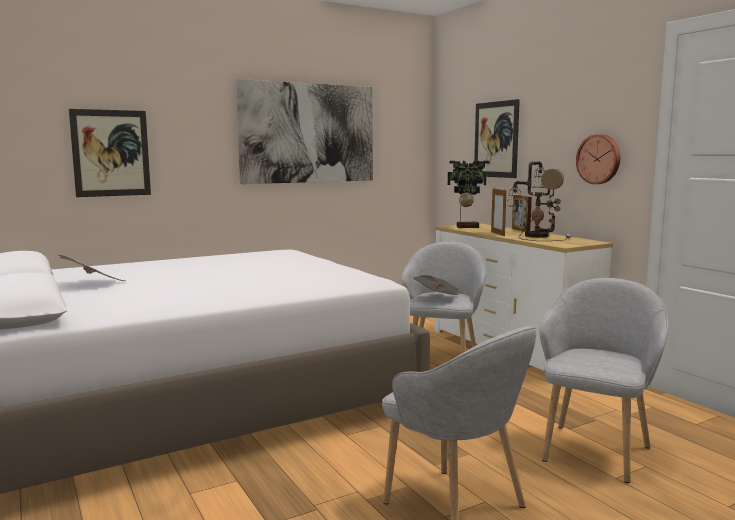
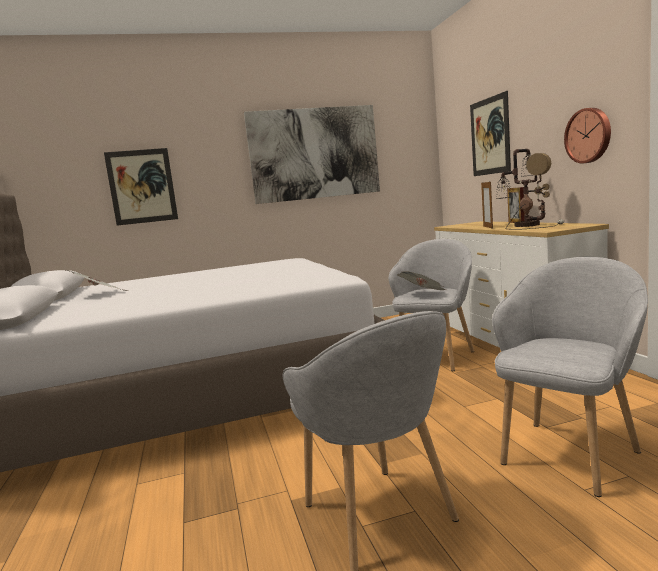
camera: 15 degrees right, 0 degrees up
potted plant [448,161,489,228] -> none

